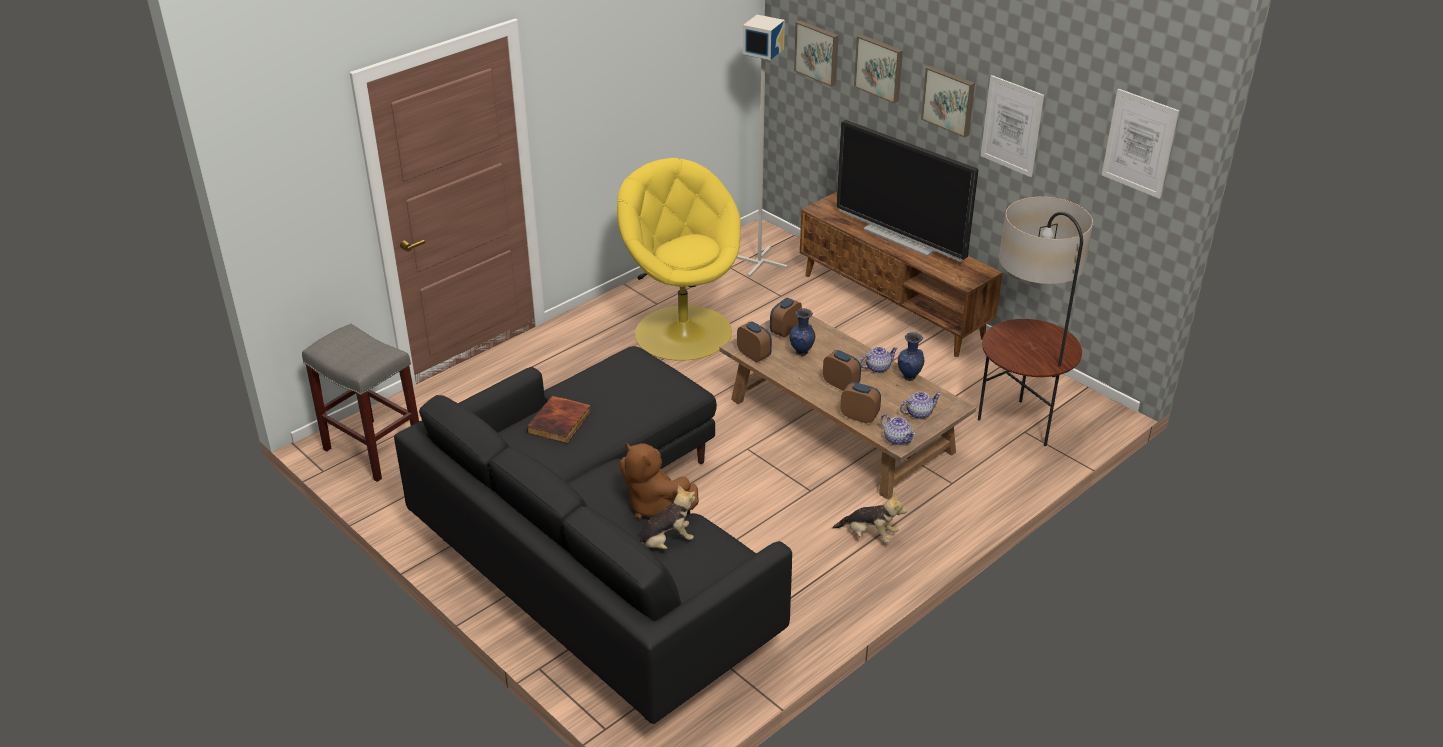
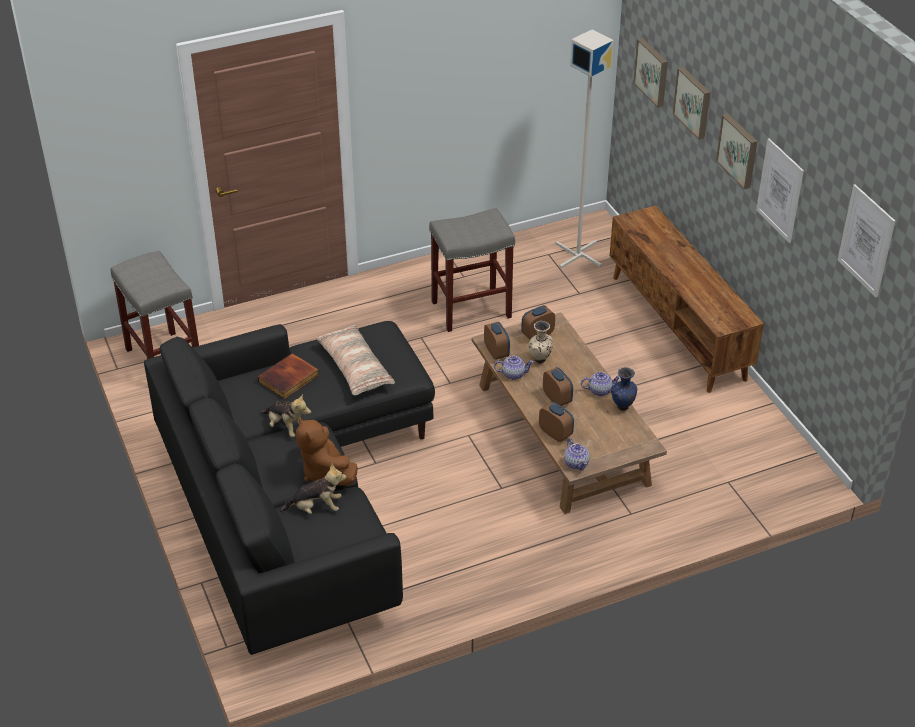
camera: 20 degrees right, 5 degrees up
yellow armchair [617,158,741,361] -> grey stool [429,208,515,332]
blue vase [790,308,815,356] -> beige vase [529,321,553,363]
plush toy [832,493,907,543] -> plush toy moved to [260,393,311,437]
television [836,120,979,262] -> none
teapot [900,392,941,419] -> teapot moved to [494,356,534,380]
floor lamp [978,197,1093,446] -> none
none -> pillow [316,324,395,395]

